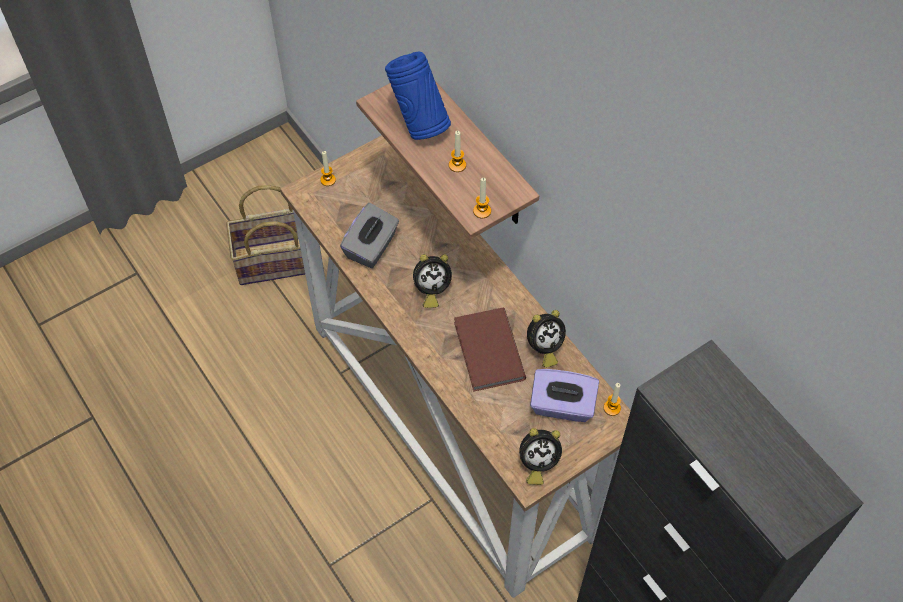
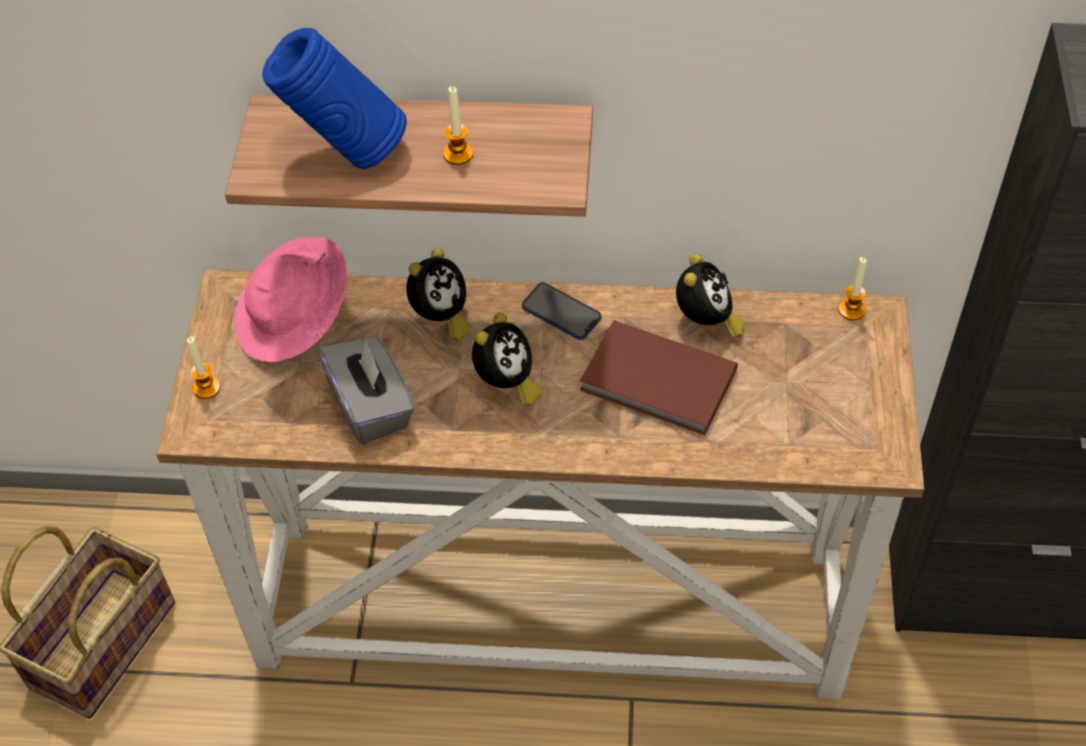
camera: 50 degrees left, 5 degrees down
candle [473,178,491,218] -> none
alarm clock [519,428,562,485] -> alarm clock moved to [406,248,472,340]
purple tissue box [530,369,599,422] -> none
none -> pink hat [235,237,347,363]
none -> phone [522,282,601,340]

